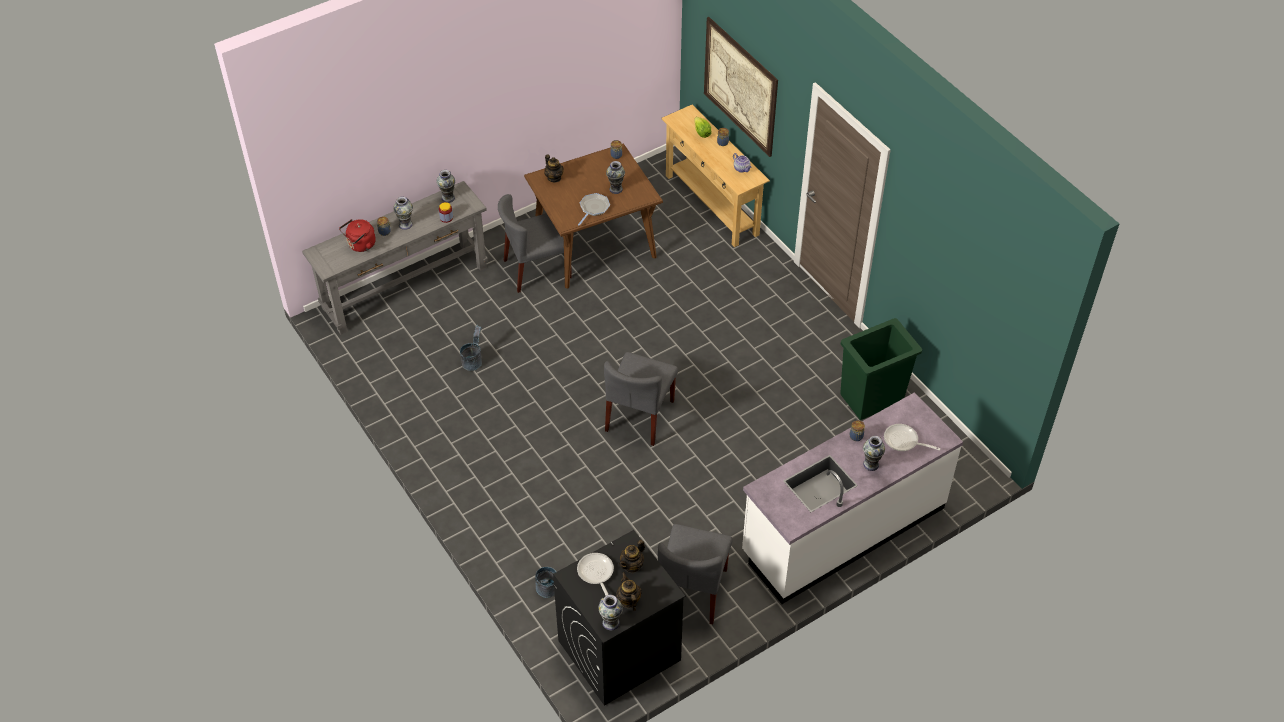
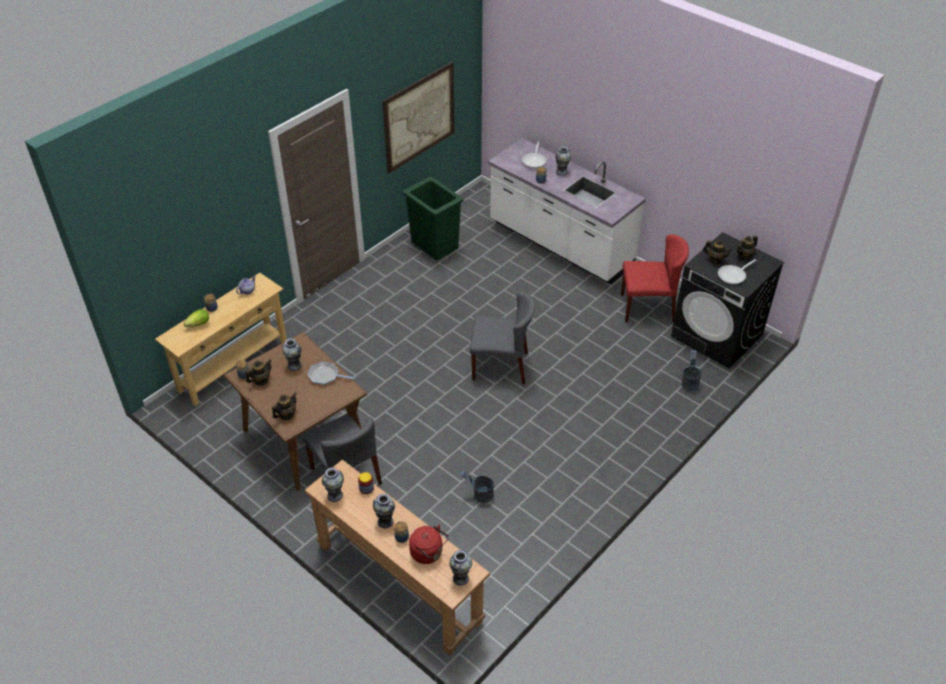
camera: 105 degrees left, 5 degrees down
grey console table [302,181,488,334] -> brown console table [305,460,490,655]
vase [599,595,623,631] -> vase moved to [449,550,472,586]
grey chair [658,524,733,625] -> red chair [621,234,689,322]
picture [704,17,778,157] -> picture moved to [382,62,455,174]
none -> teapot [246,359,272,385]

